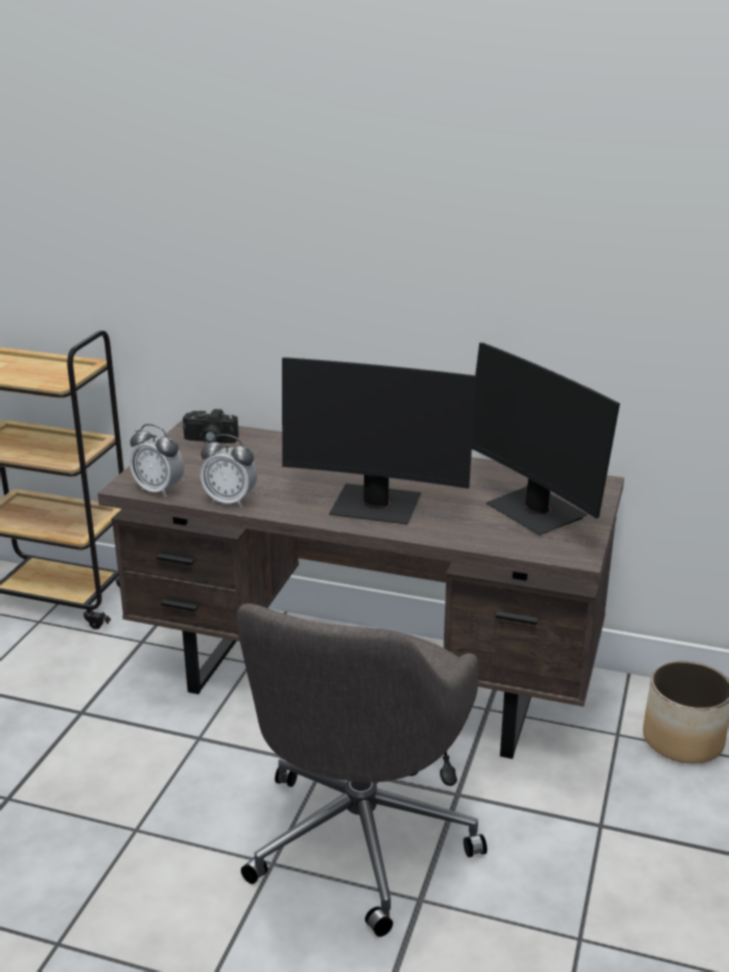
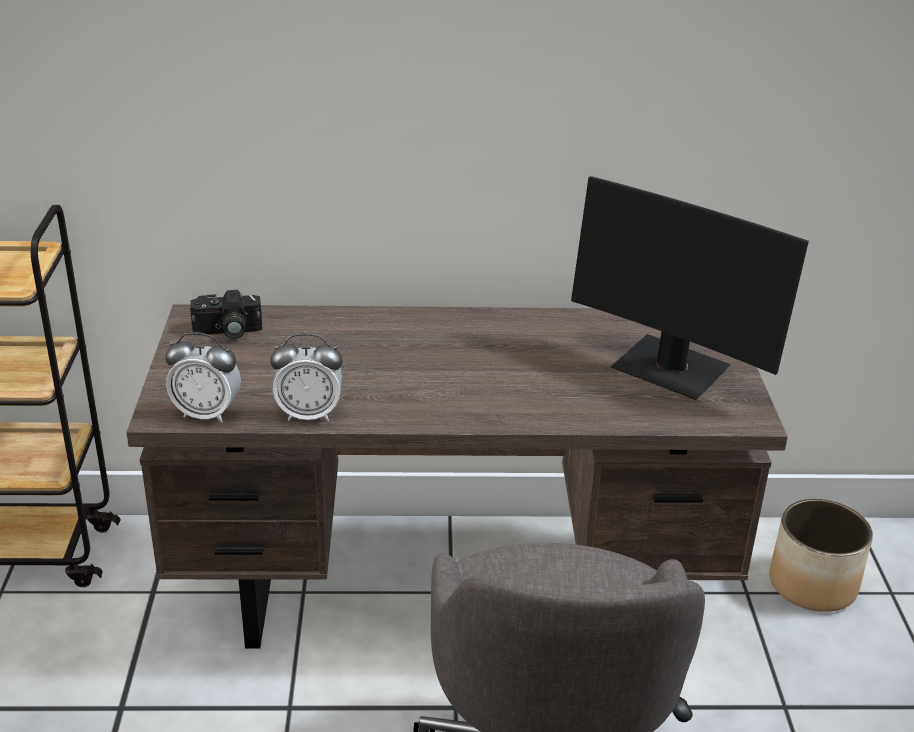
camera: 20 degrees left, 5 degrees up
monitor [282,357,476,525] -> none

